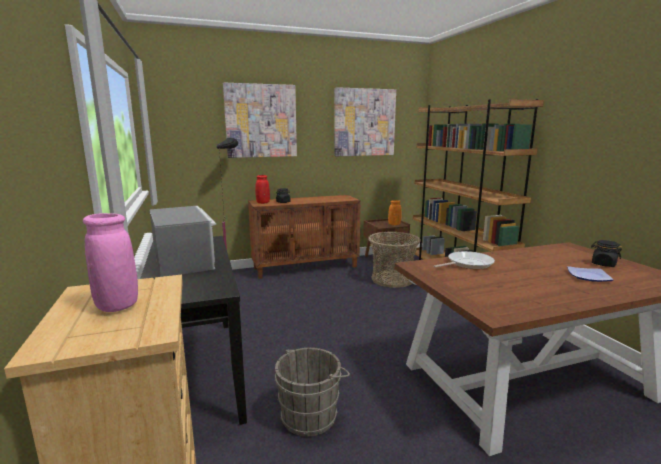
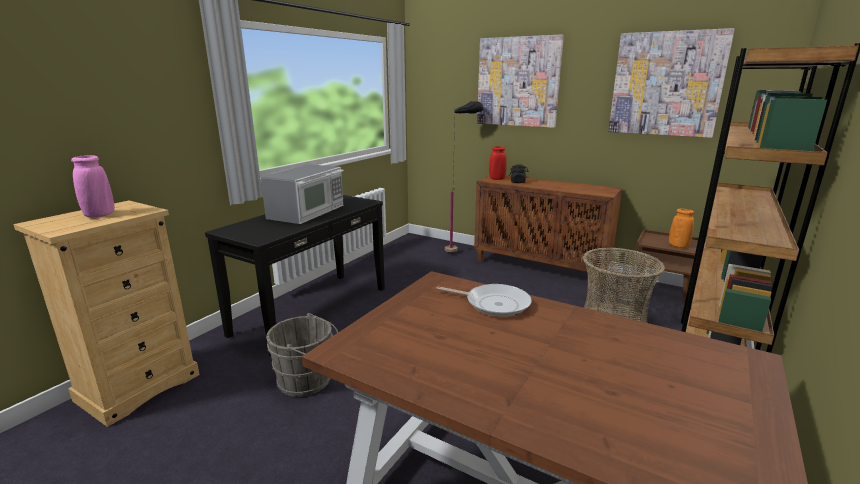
camera: 50 degrees right, 5 degrees up
plate [567,266,614,282] -> none
black jar [591,240,622,267] -> none

